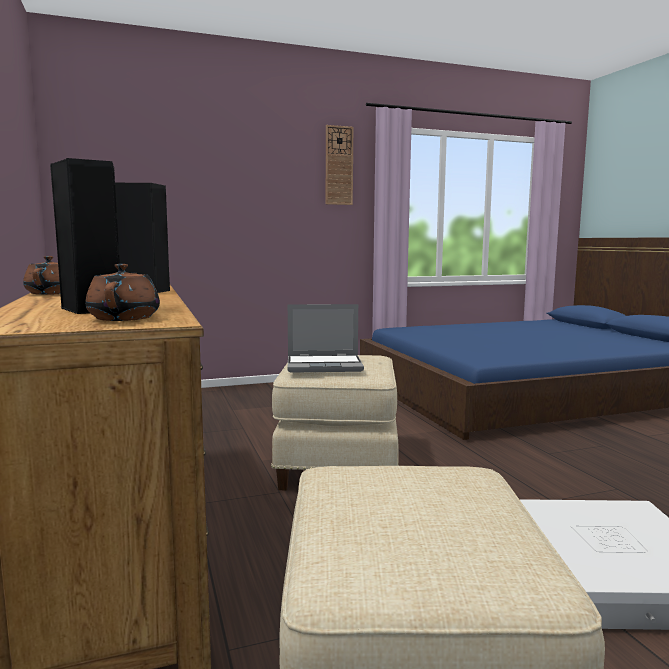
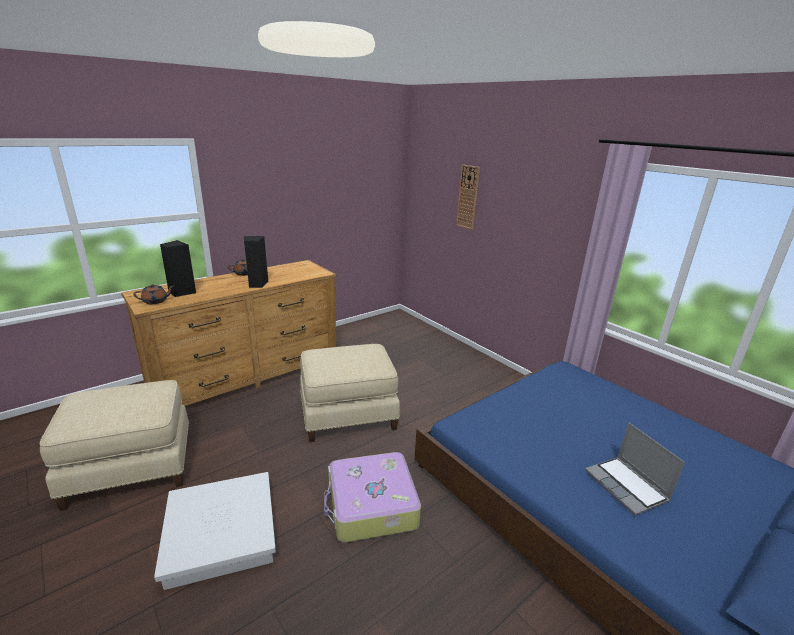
camera: 70 degrees right, 15 degrees up
laptop [288,304,364,373] -> laptop moved to [585,422,685,515]
wall clock [326,125,353,205] -> wall clock moved to [456,165,480,230]
none -> suitcase [324,452,421,542]

